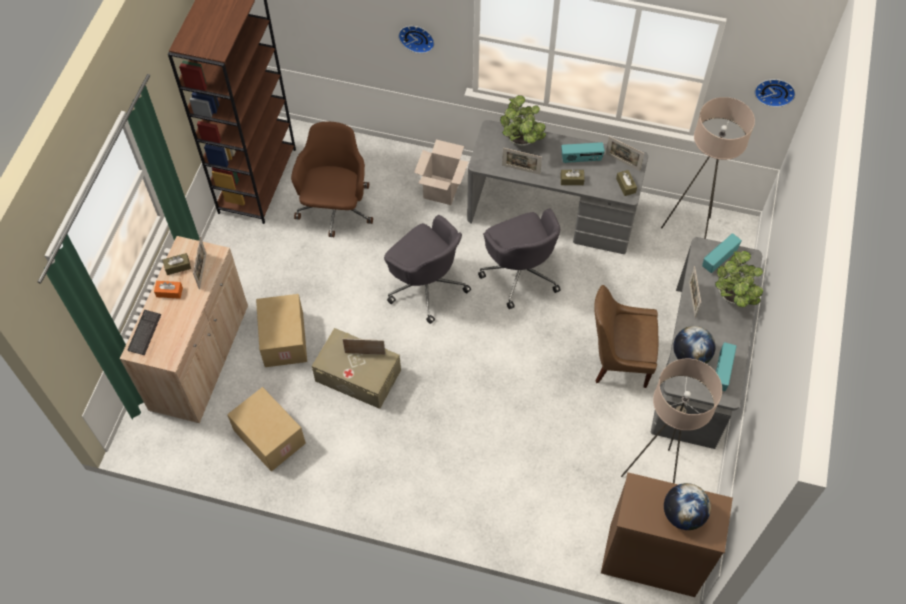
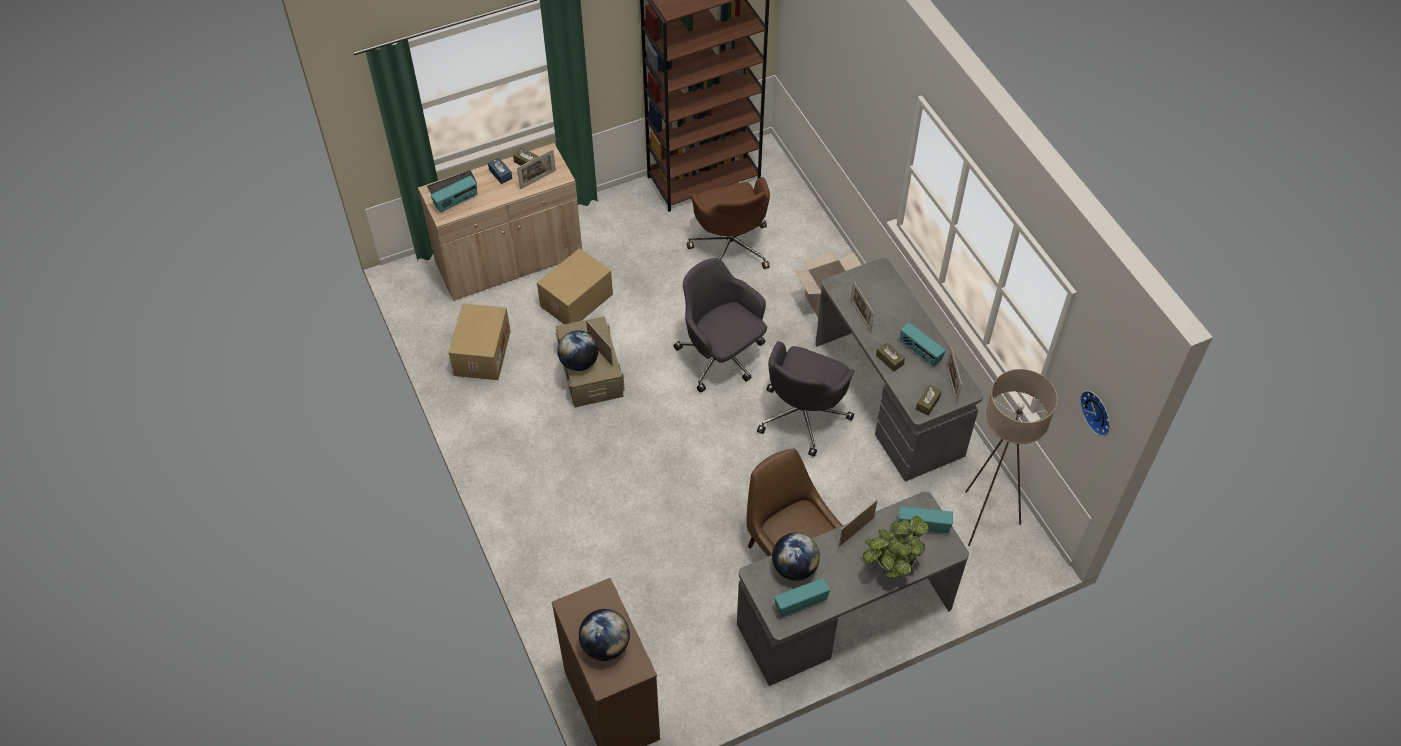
camera: 50 degrees right, 5 degrees down
orange tissue box [154,281,183,299] -> blue tissue box [488,157,512,184]
brown office chair [291,122,373,237] -> brown office chair turned 105 degrees clockwise [687,177,770,269]
grey office chair [384,215,471,324] -> grey office chair turned 135 degrees clockwise [674,258,767,393]
wall clock [398,26,435,53] -> none
potted plant [500,95,546,147] -> none
beige floor lamp [621,359,722,484] -> none
none -> radio [431,176,477,213]
none -> globe [557,330,598,371]

